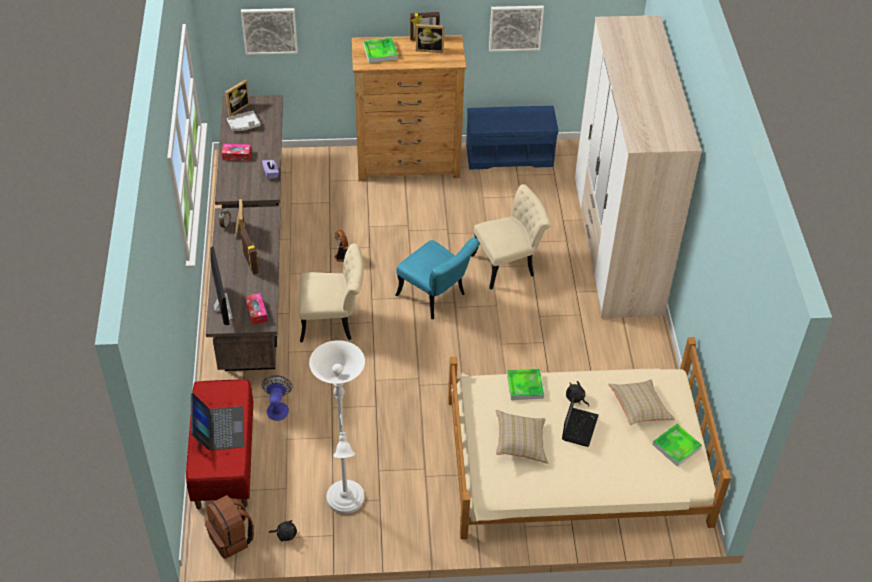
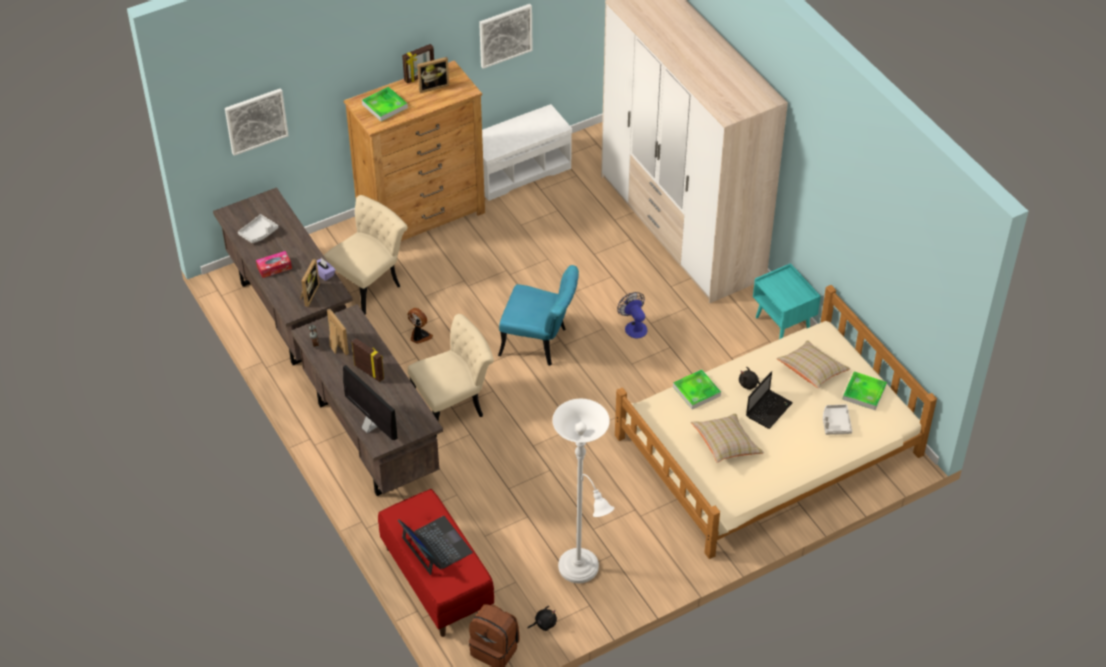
camera: 25 degrees left, 0 degrees up
picture frame [225,79,250,117] -> picture frame moved to [300,258,320,307]
tissue box [245,293,268,325] -> none
fan [262,375,293,421] -> fan moved to [617,292,647,338]
blue bench [466,106,558,170] -> white bench [482,104,572,201]
beige chair [471,184,551,290] -> beige chair moved to [324,195,408,314]
laptop [562,391,598,447] -> laptop turned 45 degrees clockwise [746,371,793,429]
none -> turquoise nightstand [753,263,821,339]
none -> grey tray [823,404,852,435]

